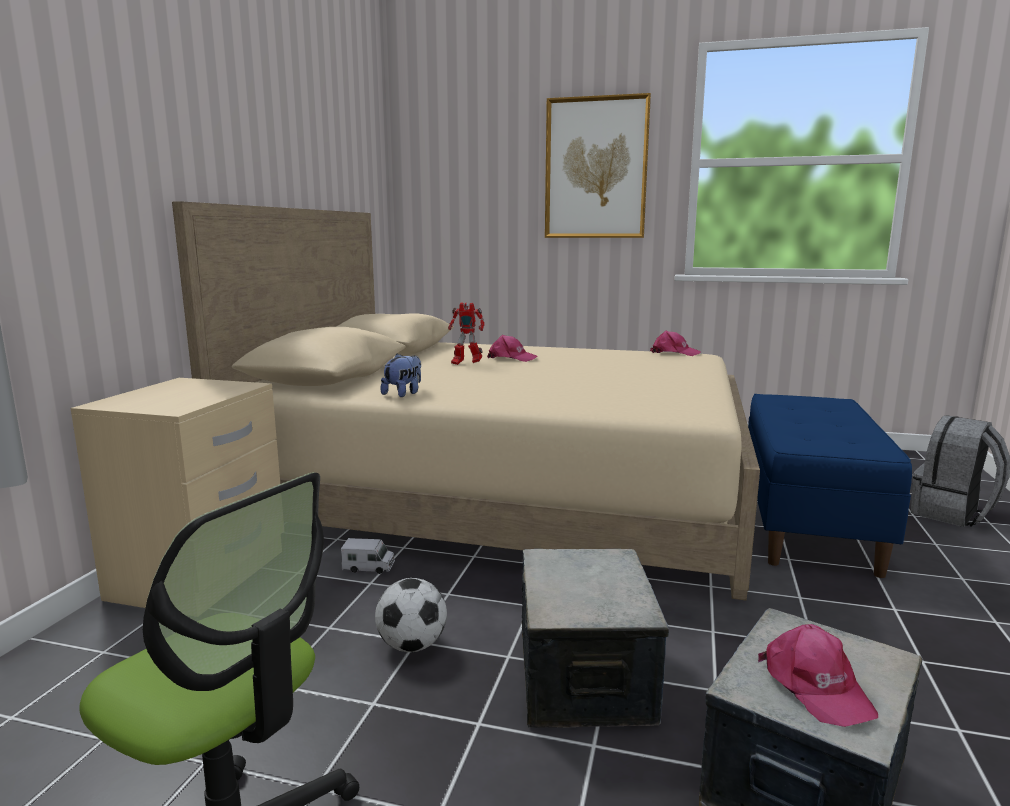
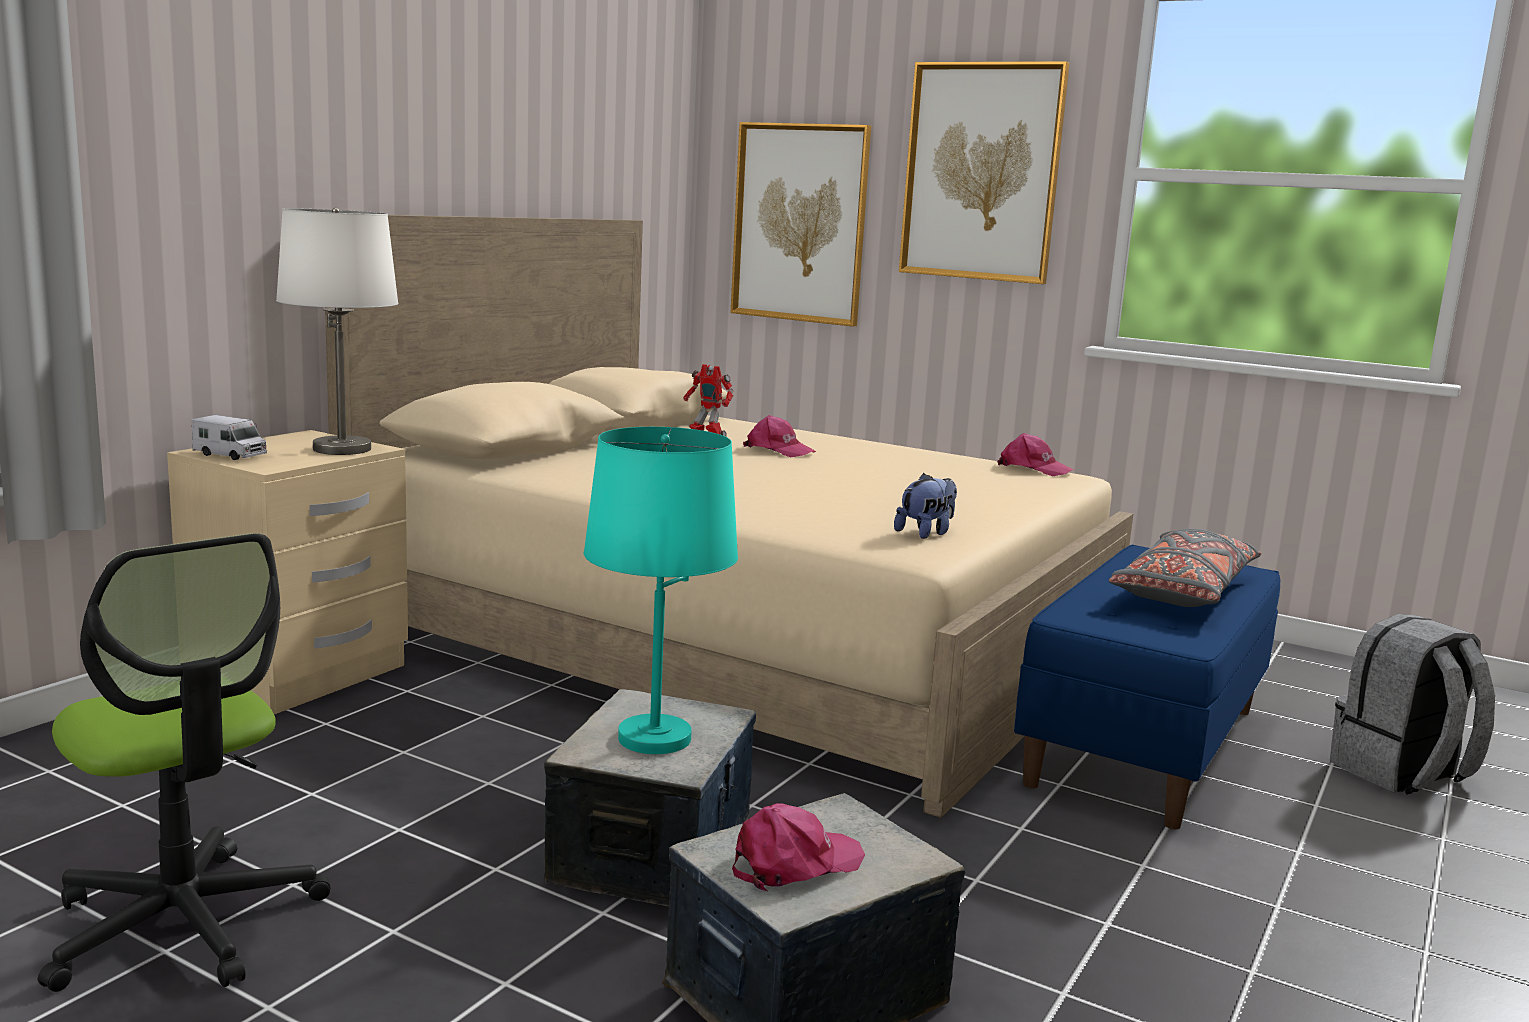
camera: 15 degrees right, 0 degrees up
toy truck [341,538,395,574] -> toy truck moved to [192,415,267,460]
football [375,578,447,652] -> none
plush toy [381,354,421,397] -> plush toy moved to [894,473,957,539]
pink cap [758,624,878,727] -> pink cap turned 120 degrees counterclockwise [732,803,865,891]
none -> white table lamp [276,208,399,455]
none -> turquoise table lamp [584,427,738,754]
none -> picture [731,122,871,327]
none -> grey pillow [1109,529,1261,607]

